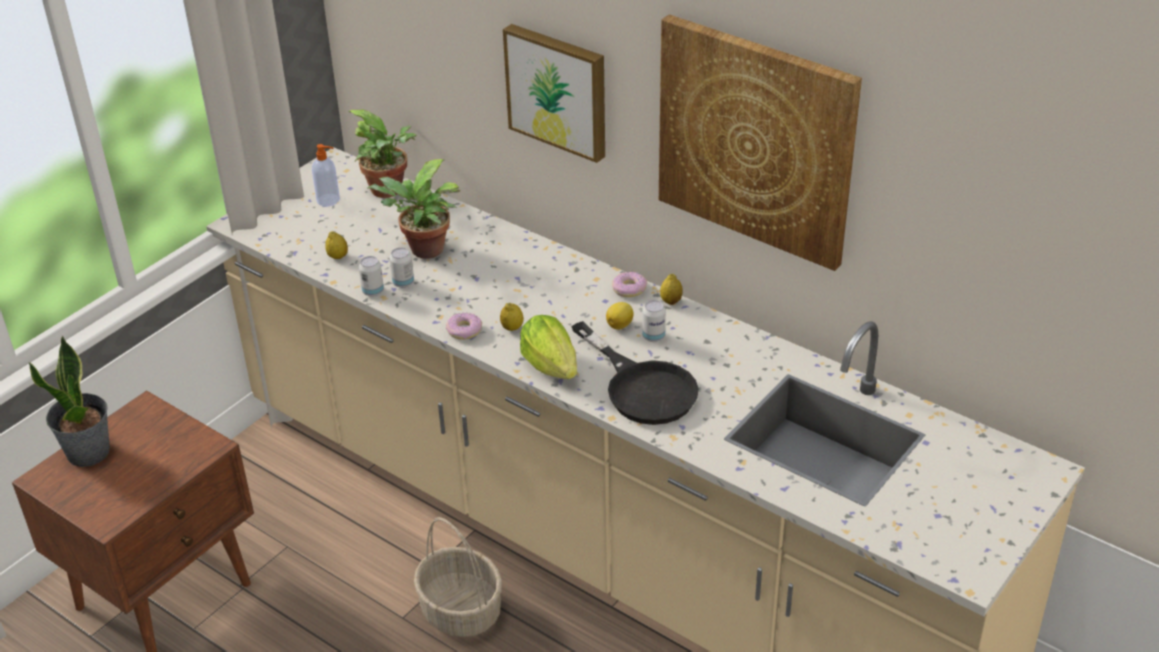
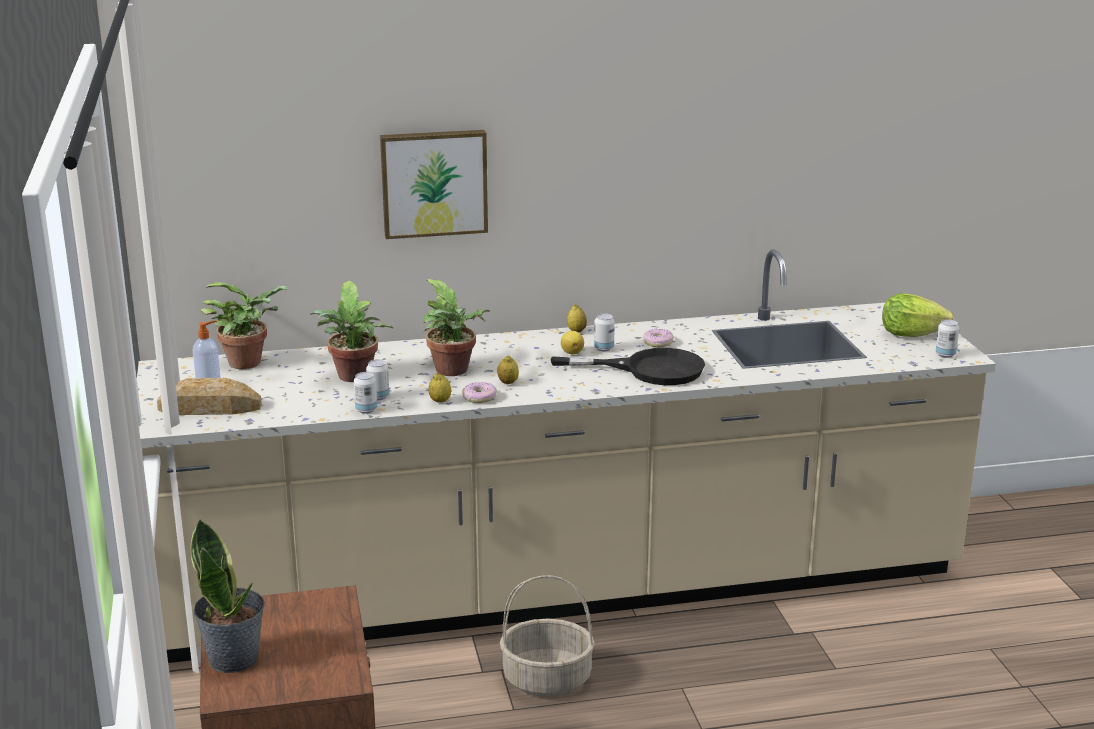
camera: 50 degrees left, 15 degrees down
lemon [325,231,348,259] -> lemon moved to [428,373,451,402]
lettuce [520,315,577,379] -> lettuce moved to [882,293,954,337]
donut [612,272,647,297] -> donut moved to [643,329,674,347]
picture [659,14,862,271] -> none
none -> bread [157,378,262,415]
none -> potted plant [423,279,490,376]
none -> can [936,319,959,358]

